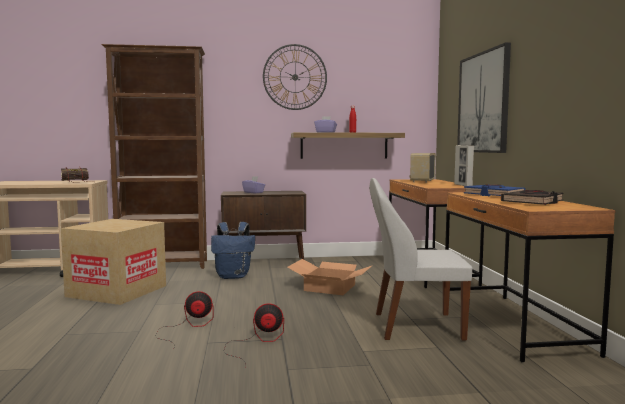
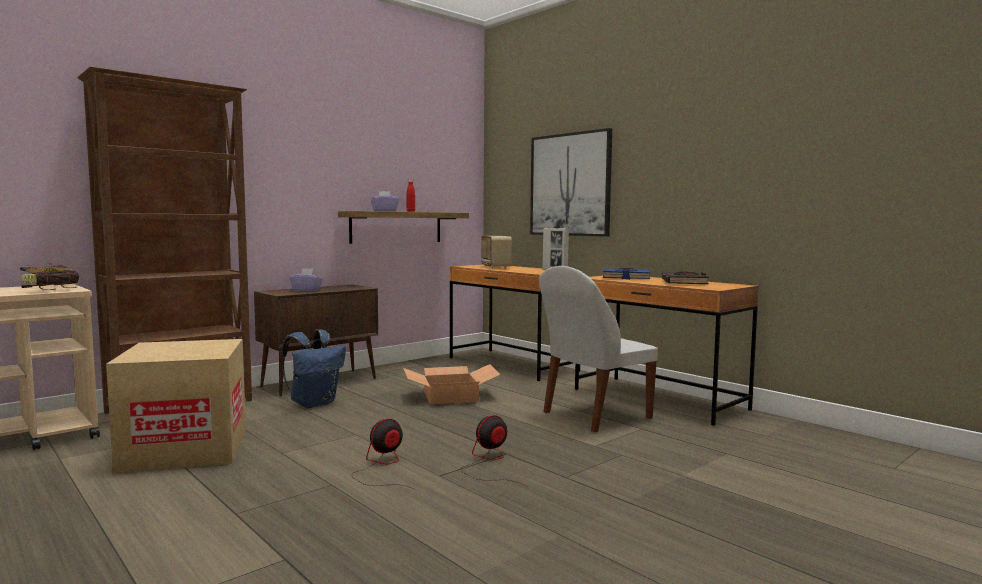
camera: 35 degrees left, 0 degrees up
wall clock [263,44,327,110] -> none

